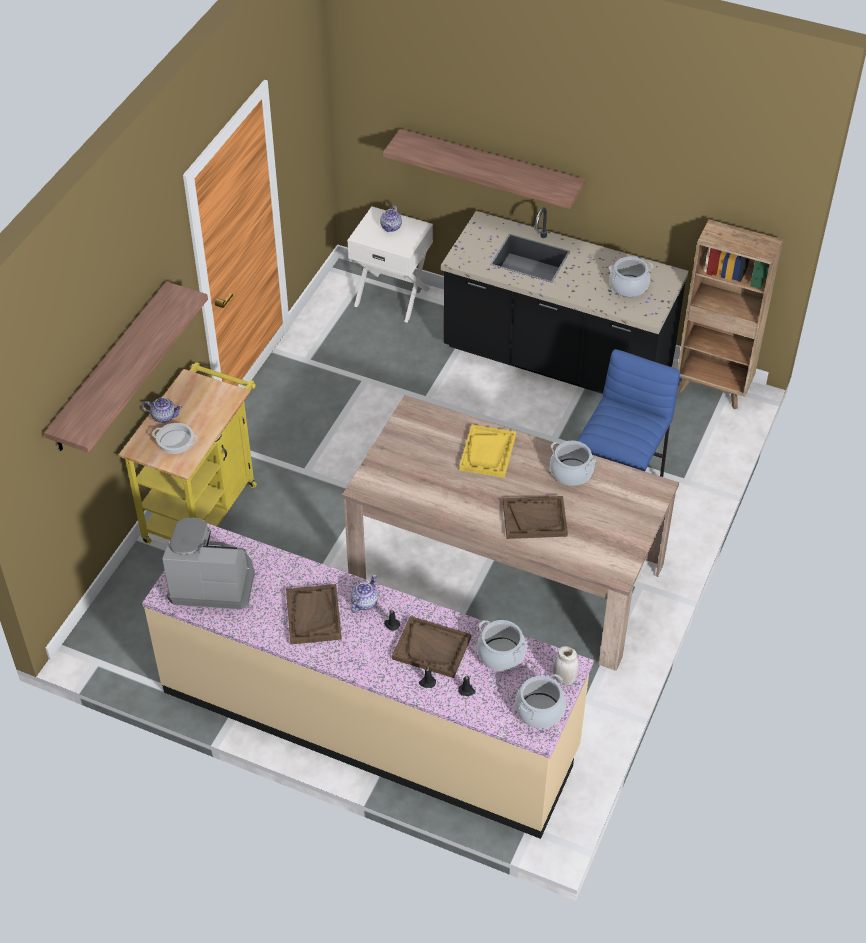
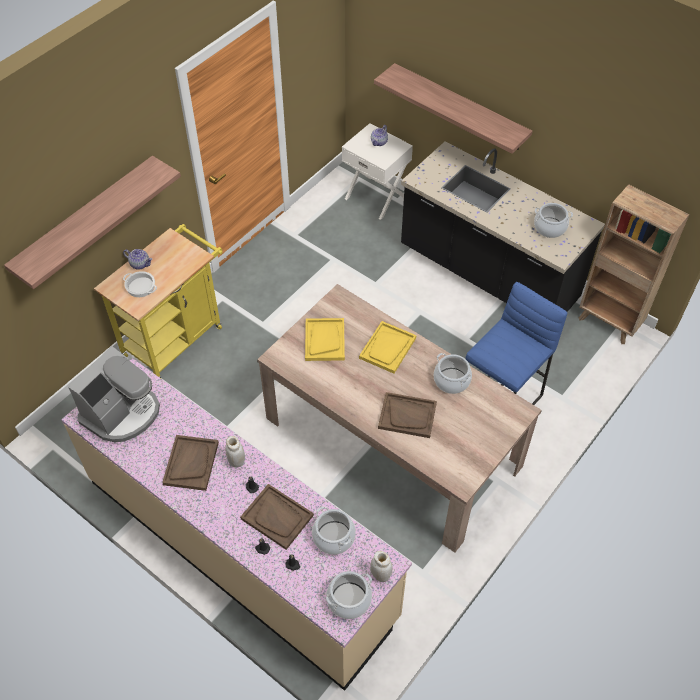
camera: 15 degrees right, 5 degrees up
coffee machine [162,518,255,610] -> coffee machine turned 105 degrees clockwise [68,346,160,442]
teapot [351,575,378,613] -> white jar [225,436,245,468]
none -> yellow tray [305,318,345,361]

